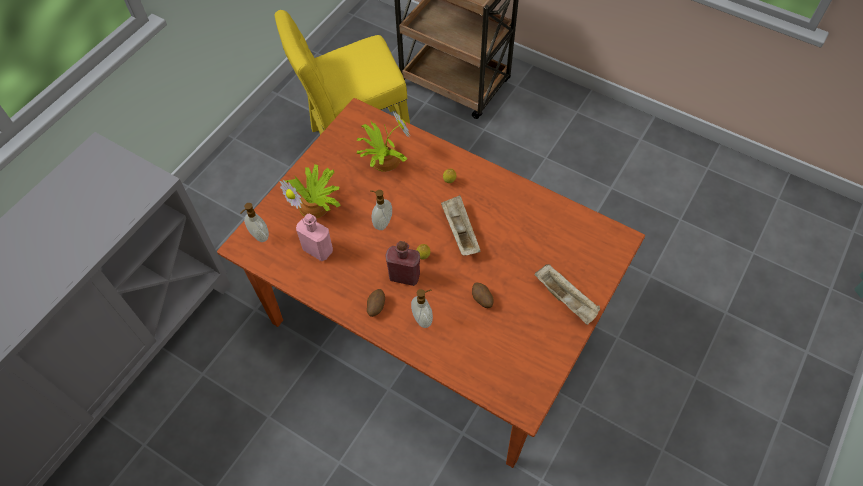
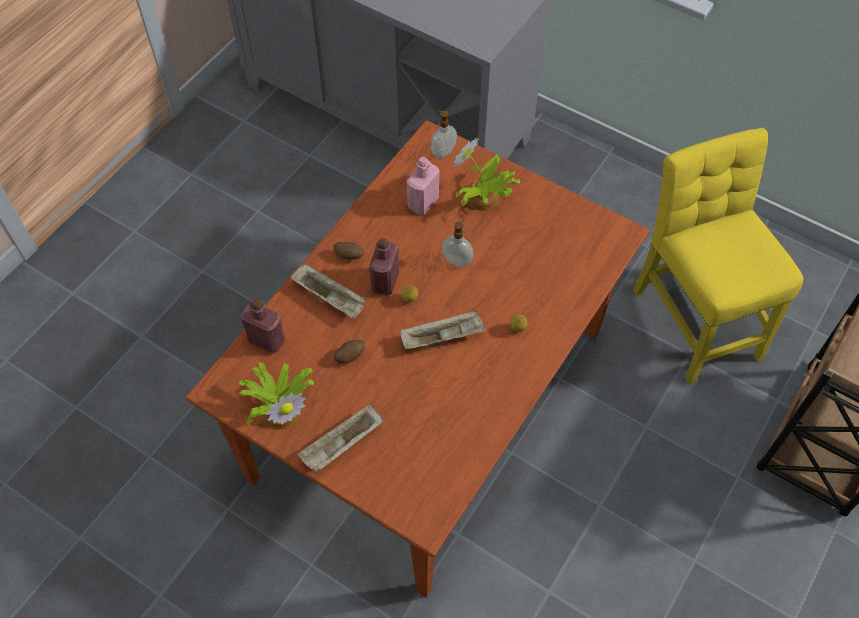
camera: 90 degrees right, 0 degrees up
potted plant [356,110,410,172] -> potted plant moved to [238,362,316,429]
soap dispenser [411,289,433,328] -> beige tray [291,264,366,319]
none -> red bottle [241,299,285,353]

